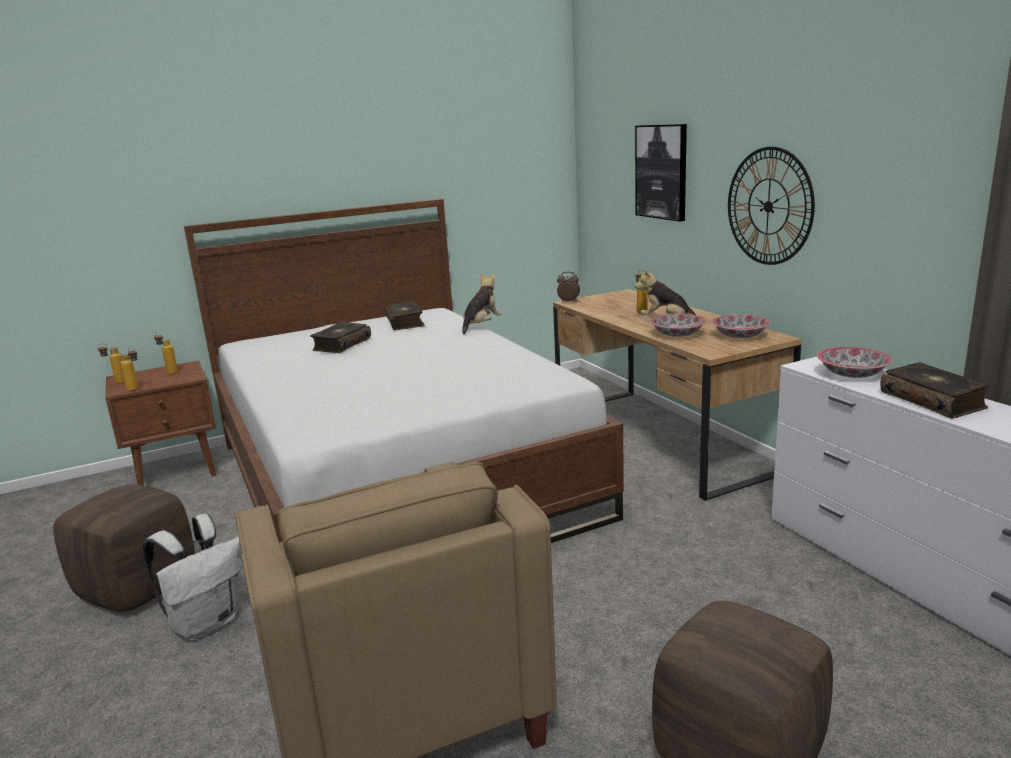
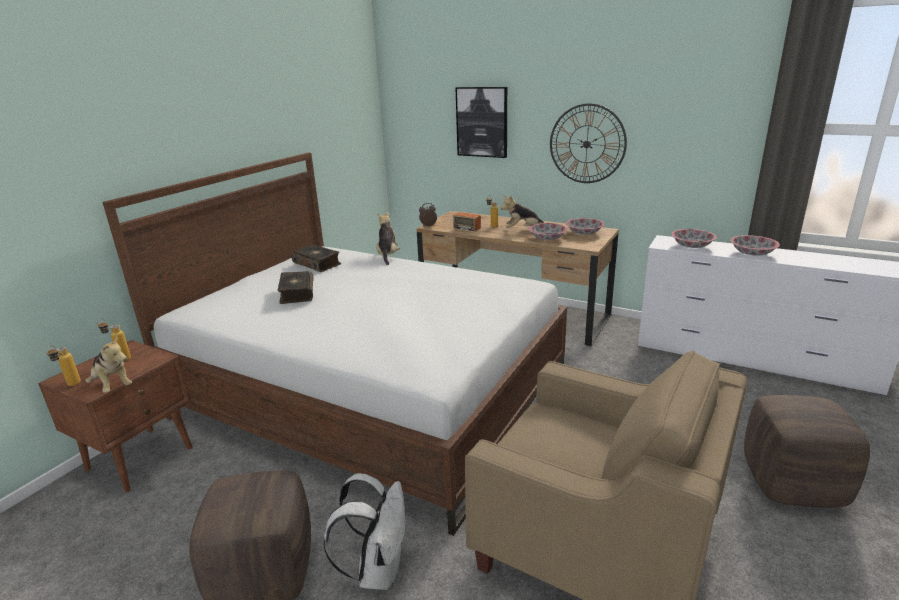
camera: 35 degrees left, 5 degrees up
bottle [120,347,138,391] -> plush toy [86,336,132,393]
book [880,362,990,419] -> bowl [730,235,780,256]
none -> radio [442,212,481,232]

